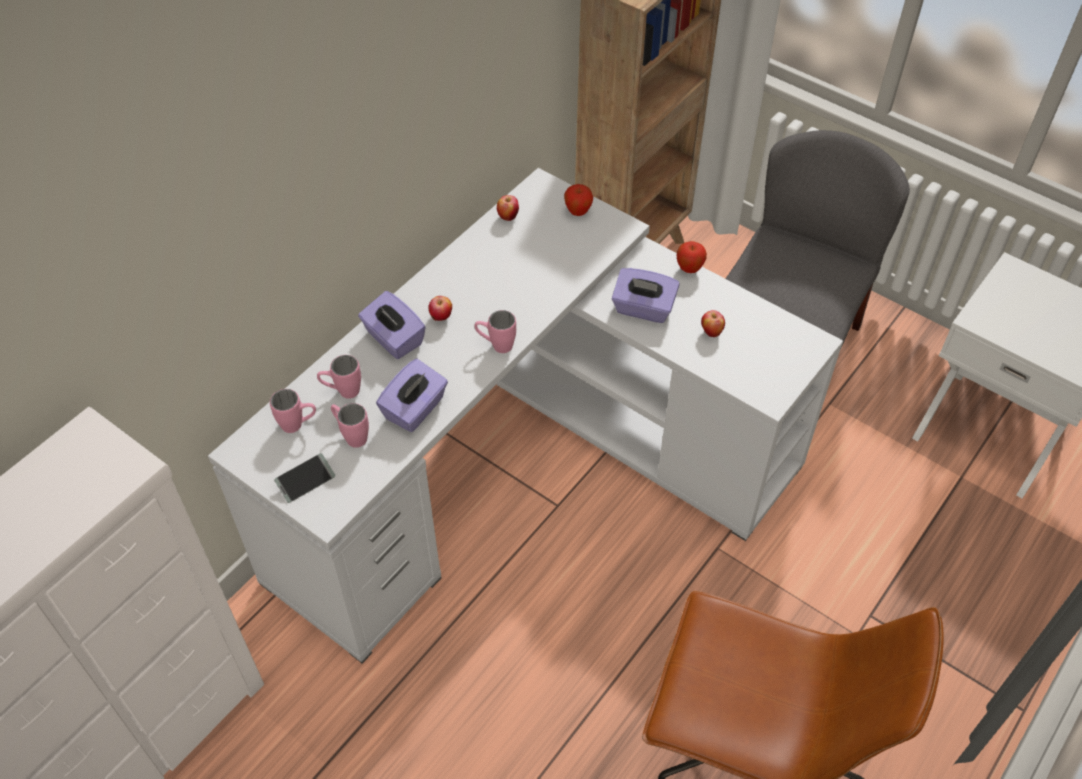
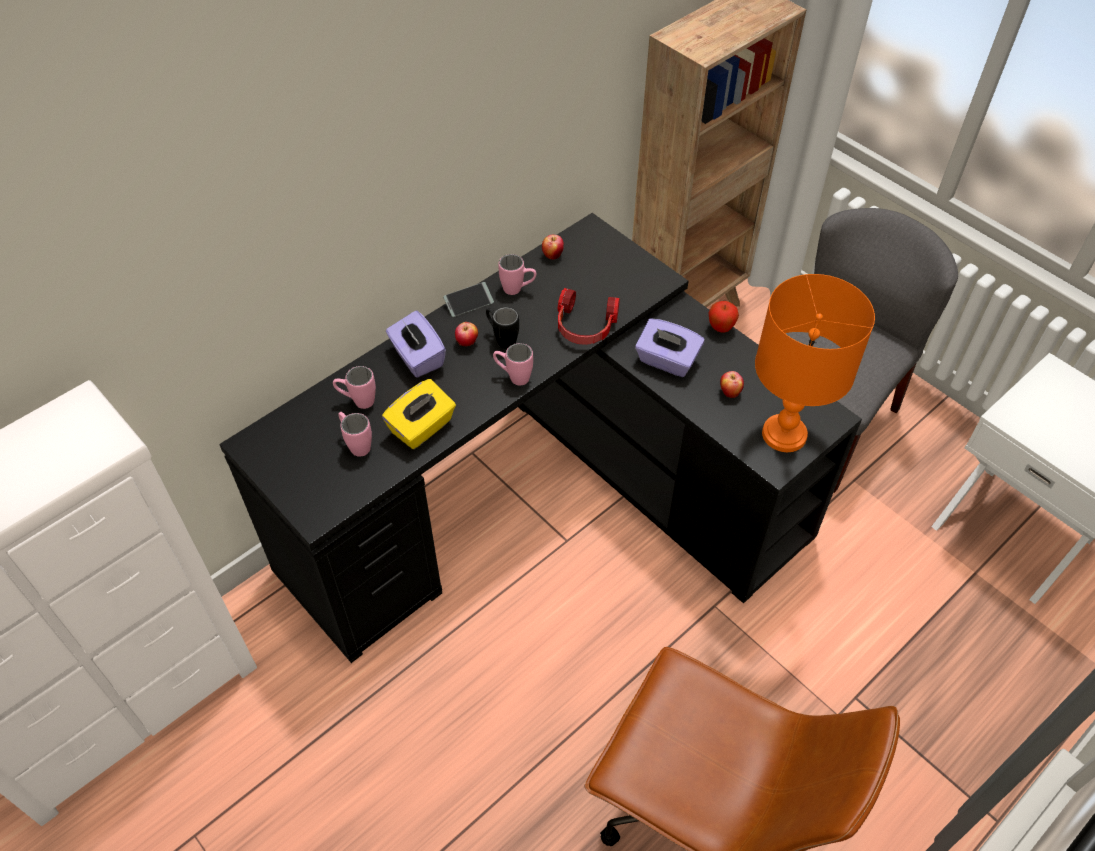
camera: 10 degrees right, 0 degrees up
white desk [208,168,843,663] -> black desk [219,213,862,663]
pink mug [270,389,316,433] -> pink mug moved to [498,254,536,295]
phone [274,453,335,503] -> phone moved to [443,282,494,317]
purple tissue box [376,359,448,432] -> yellow tissue box [382,379,456,449]
apple [564,184,593,216] -> none
none -> black mug [486,307,519,349]
none -> headphones [558,288,620,345]
none -> orange table lamp [755,274,875,452]

